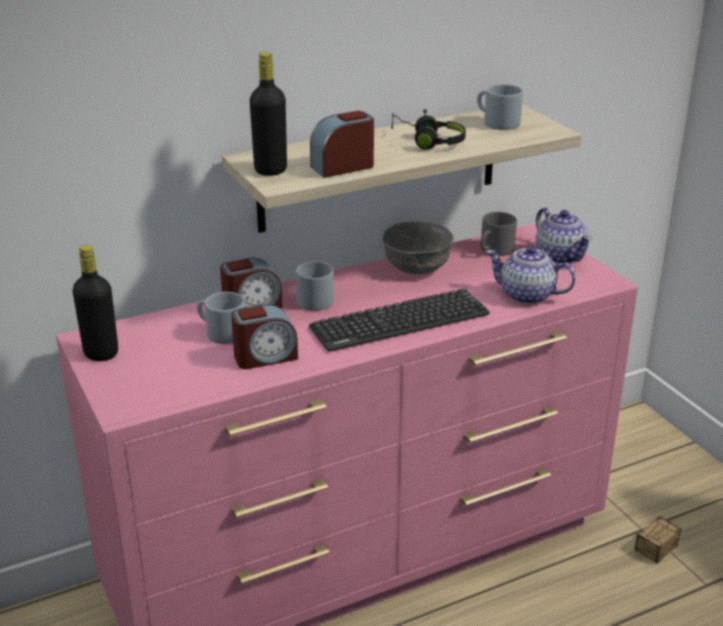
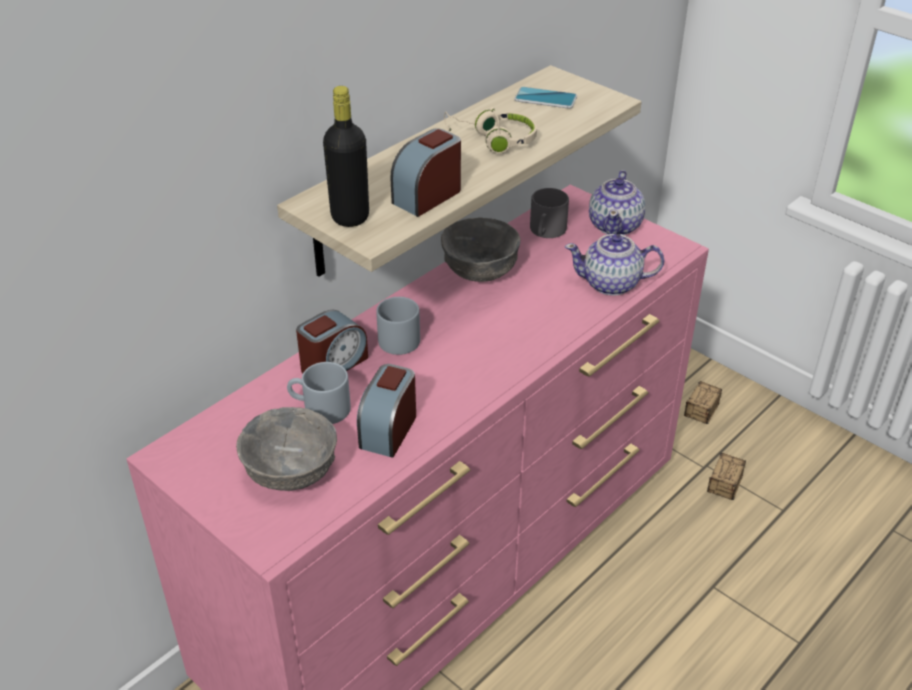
camera: 20 degrees left, 10 degrees up
black bottle [73,245,118,361] -> none
alarm clock [231,304,298,369] -> alarm clock turned 150 degrees clockwise [357,364,416,458]
keyboard [309,288,490,352] -> none
black headphones [391,109,466,150] -> beige headphones [444,107,537,154]
grey mug [477,84,523,130] -> phone [514,87,577,109]
teapot [536,208,592,264] -> teapot turned 60 degrees clockwise [589,170,645,235]
none -> grey bowl [236,407,337,491]
none -> storage box [684,381,722,424]

